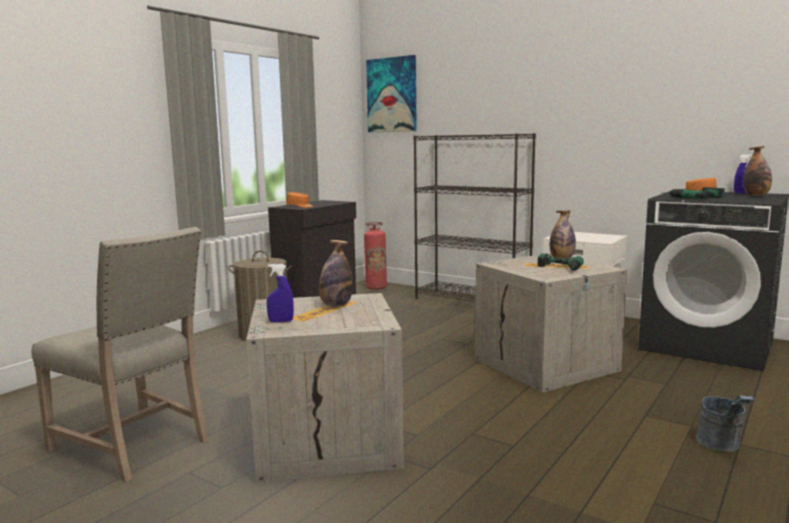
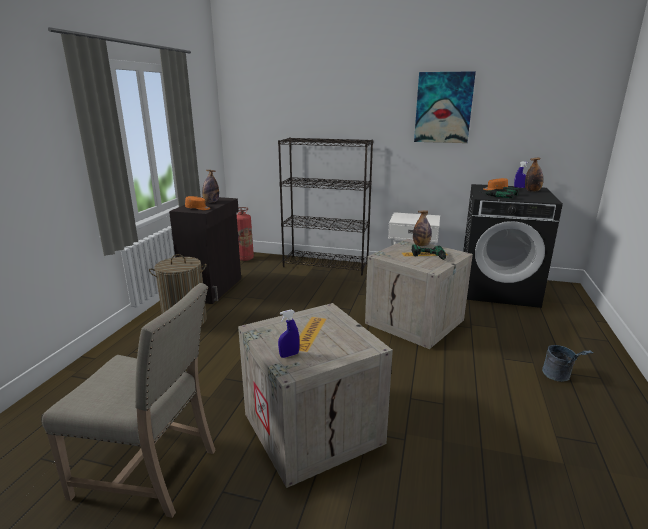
camera: 20 degrees left, 10 degrees up
bottle [319,240,353,307] -> bottle moved to [202,170,219,203]
picture [366,55,417,132] -> picture moved to [414,71,476,143]

